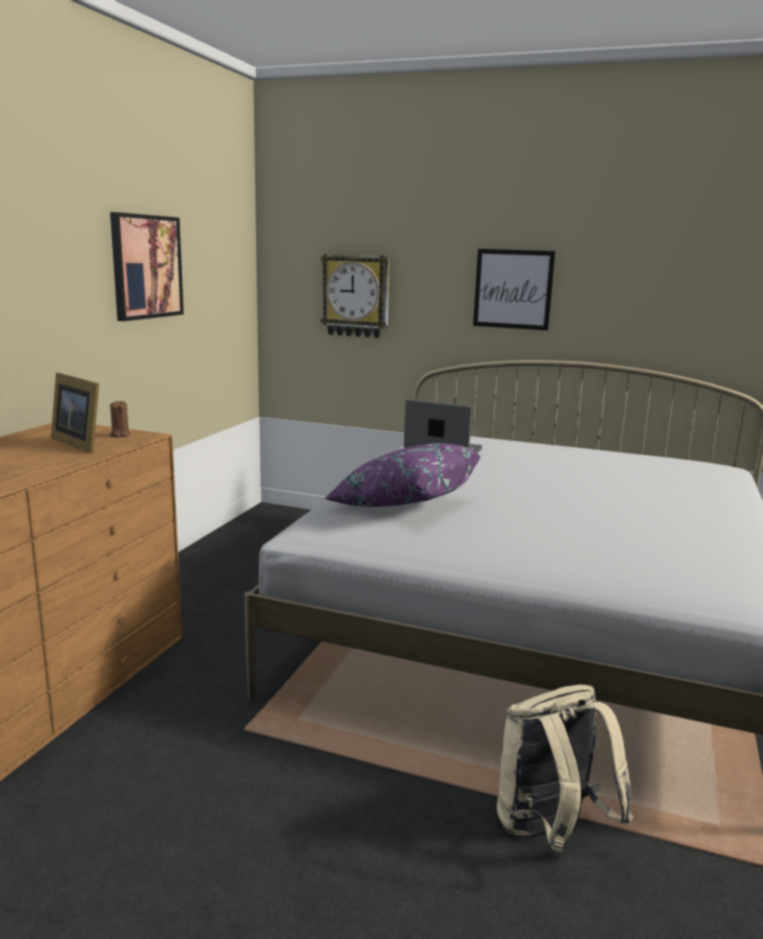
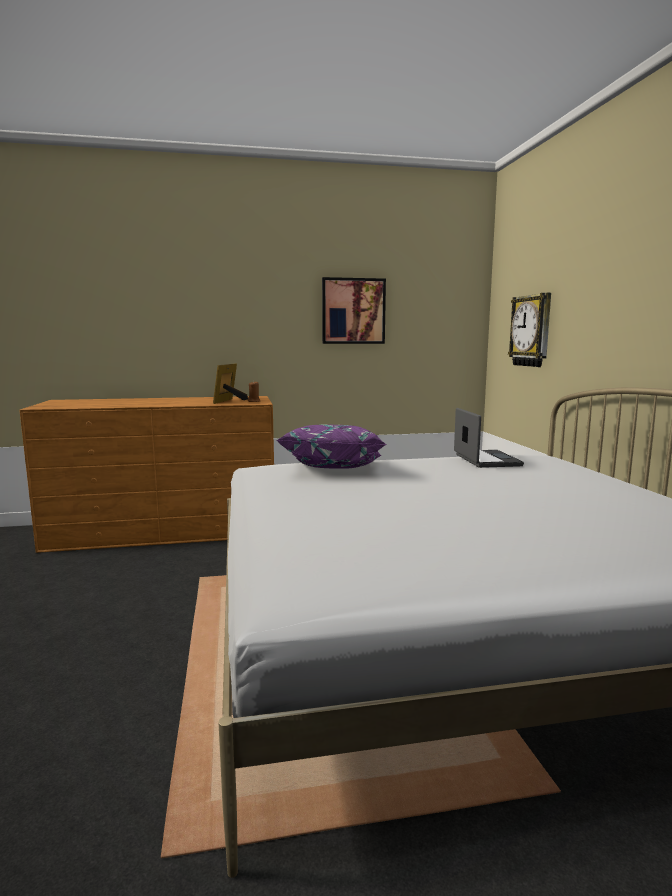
camera: 60 degrees right, 5 degrees down
picture [473,249,555,330] -> none
beige backpack [497,685,633,852] -> none

